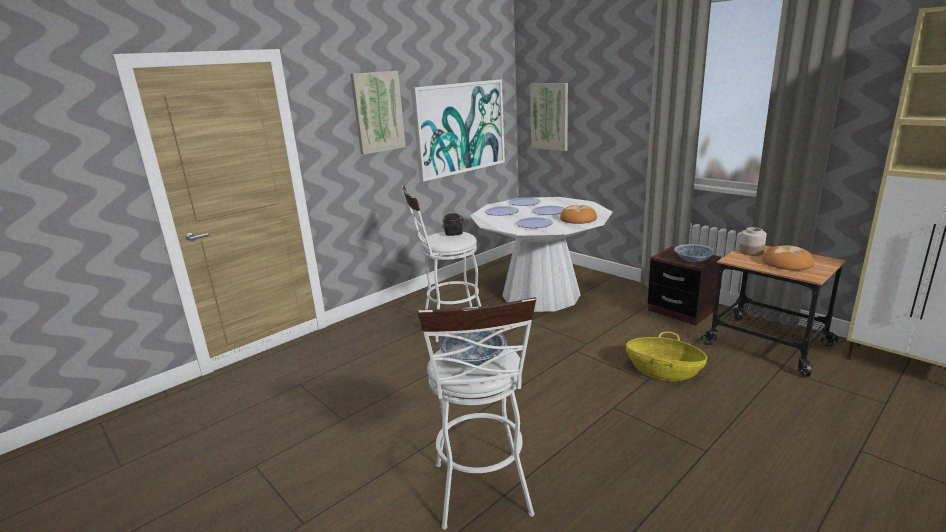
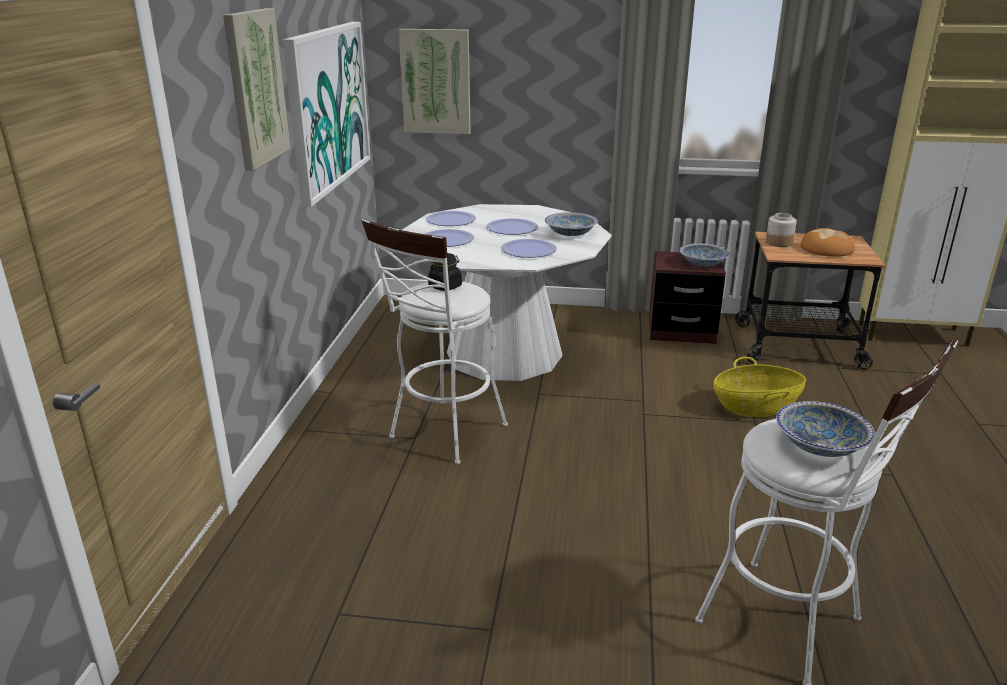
camera: 40 degrees left, 5 degrees up
bread [560,205,597,224] -> bowl [545,212,598,236]

